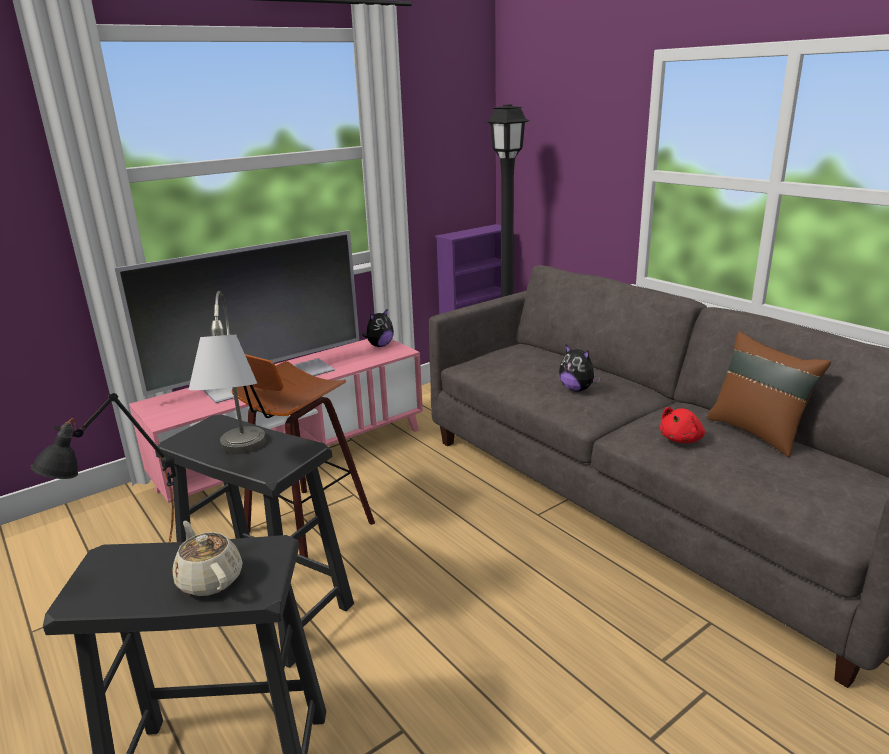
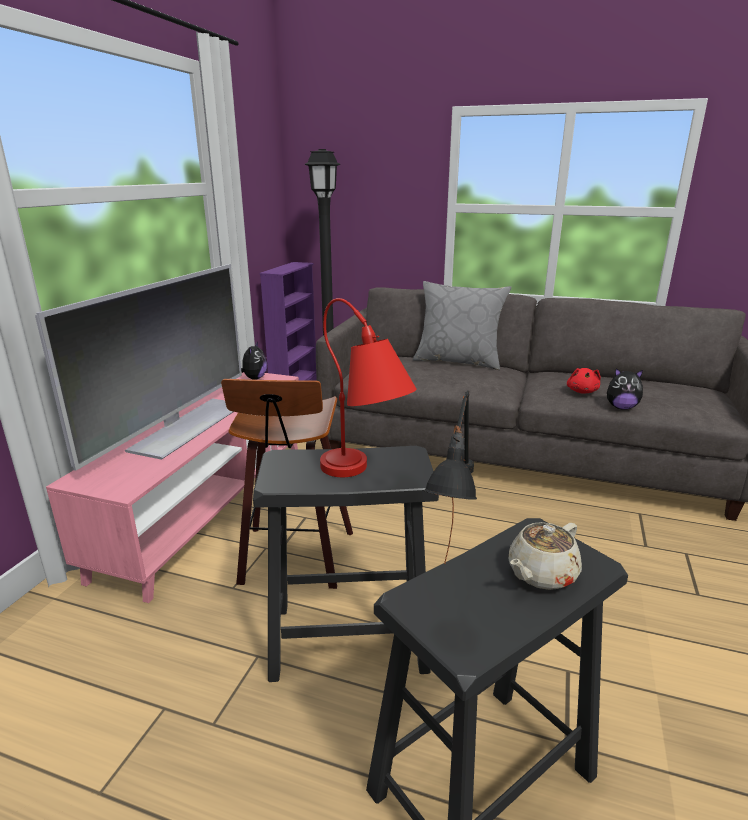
camera: 35 degrees left, 0 degrees up
beige teapot [172,521,243,596] -> beige teapot turned 60 degrees counterclockwise [509,522,582,590]
grey table lamp [189,291,266,454] -> red table lamp [320,298,417,477]
plush toy [559,345,601,392] -> plush toy moved to [607,368,643,410]
brown pillow [706,331,831,457] -> none
none -> grey pillow [413,281,512,370]

